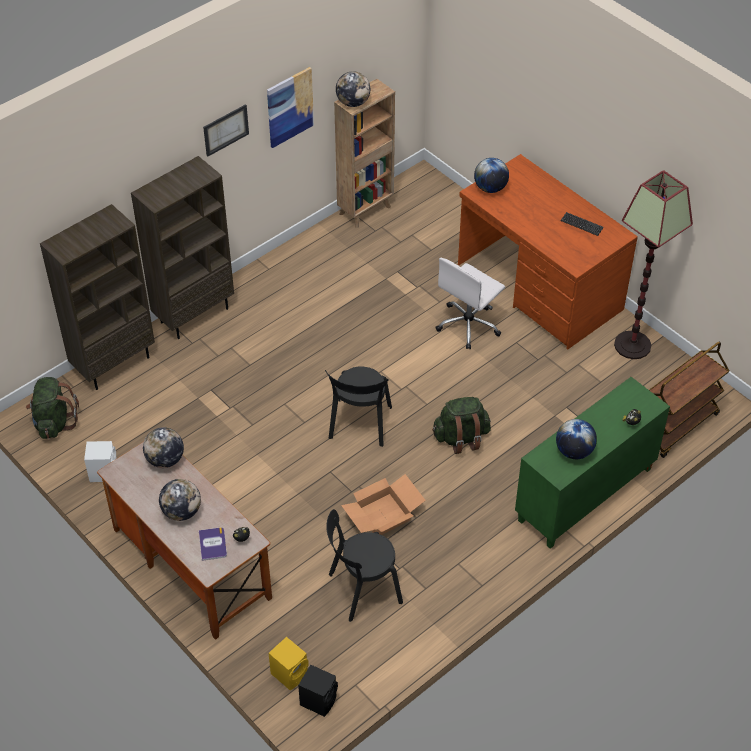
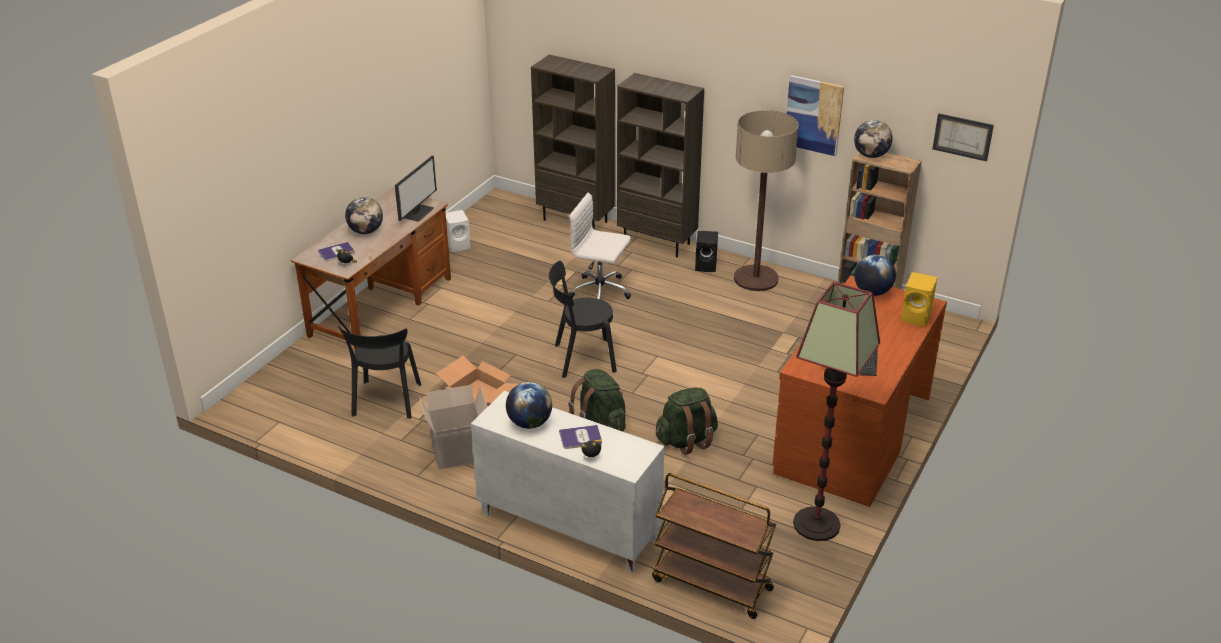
camera: 70 degrees right, 15 degrees down
green backpack [26,377,79,439] -> green backpack moved to [656,387,718,455]
globe [143,427,184,468] -> monitor [395,156,437,222]
picture [203,104,249,157] -> picture moved to [932,113,994,161]
yellow speaker [269,637,309,690] -> yellow speaker moved to [901,272,938,326]
black speaker [298,665,338,717] -> black speaker moved to [695,231,718,272]
black chair [326,509,403,622] -> black chair turned 135 degrees counterclockwise [338,326,421,419]
white office chair [435,258,505,349] -> white office chair moved to [568,193,631,299]
green cabinet [515,377,670,549] -> white cabinet [471,391,665,573]
none -> cardboard box [420,385,488,470]
none -> book [559,425,602,449]
none -> floor lamp [734,110,799,291]

